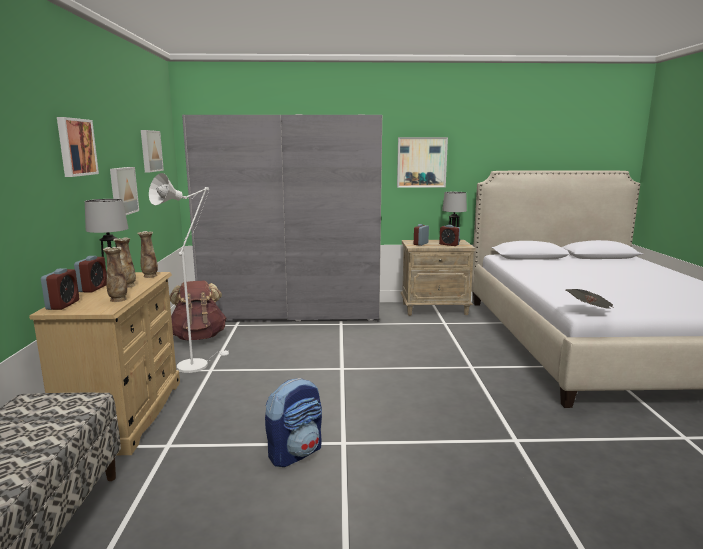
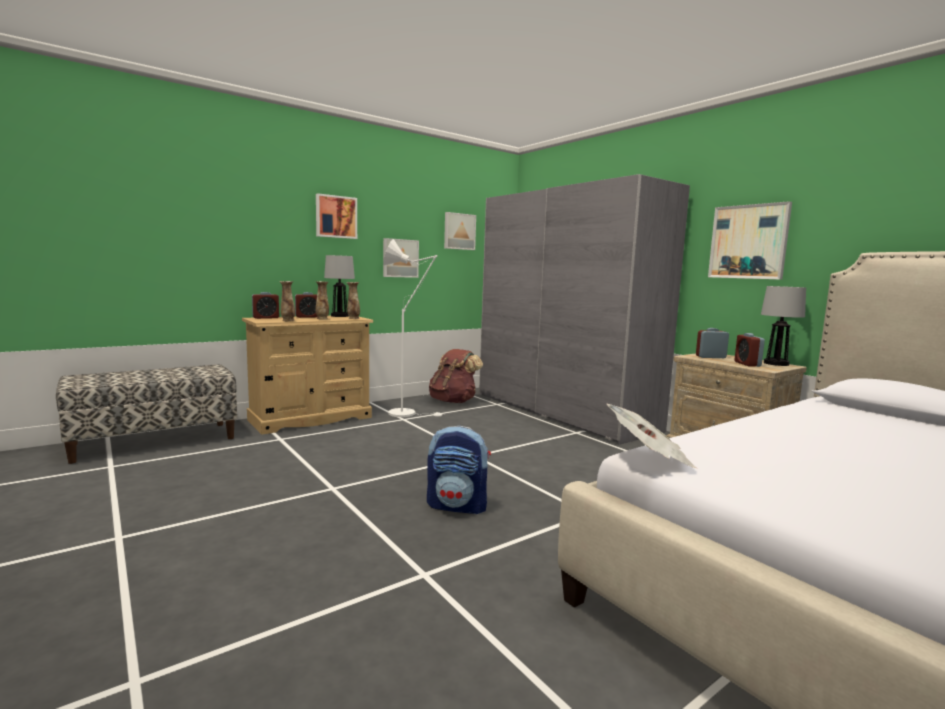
camera: 55 degrees right, 5 degrees down
backpack [265,378,322,467] -> backpack moved to [427,426,491,514]

